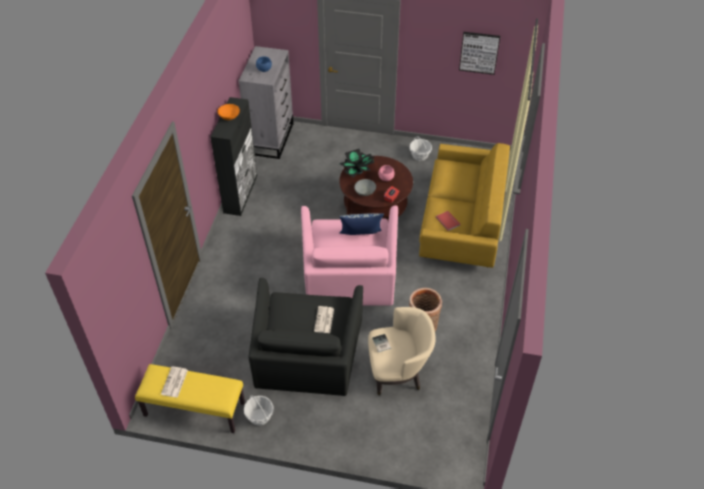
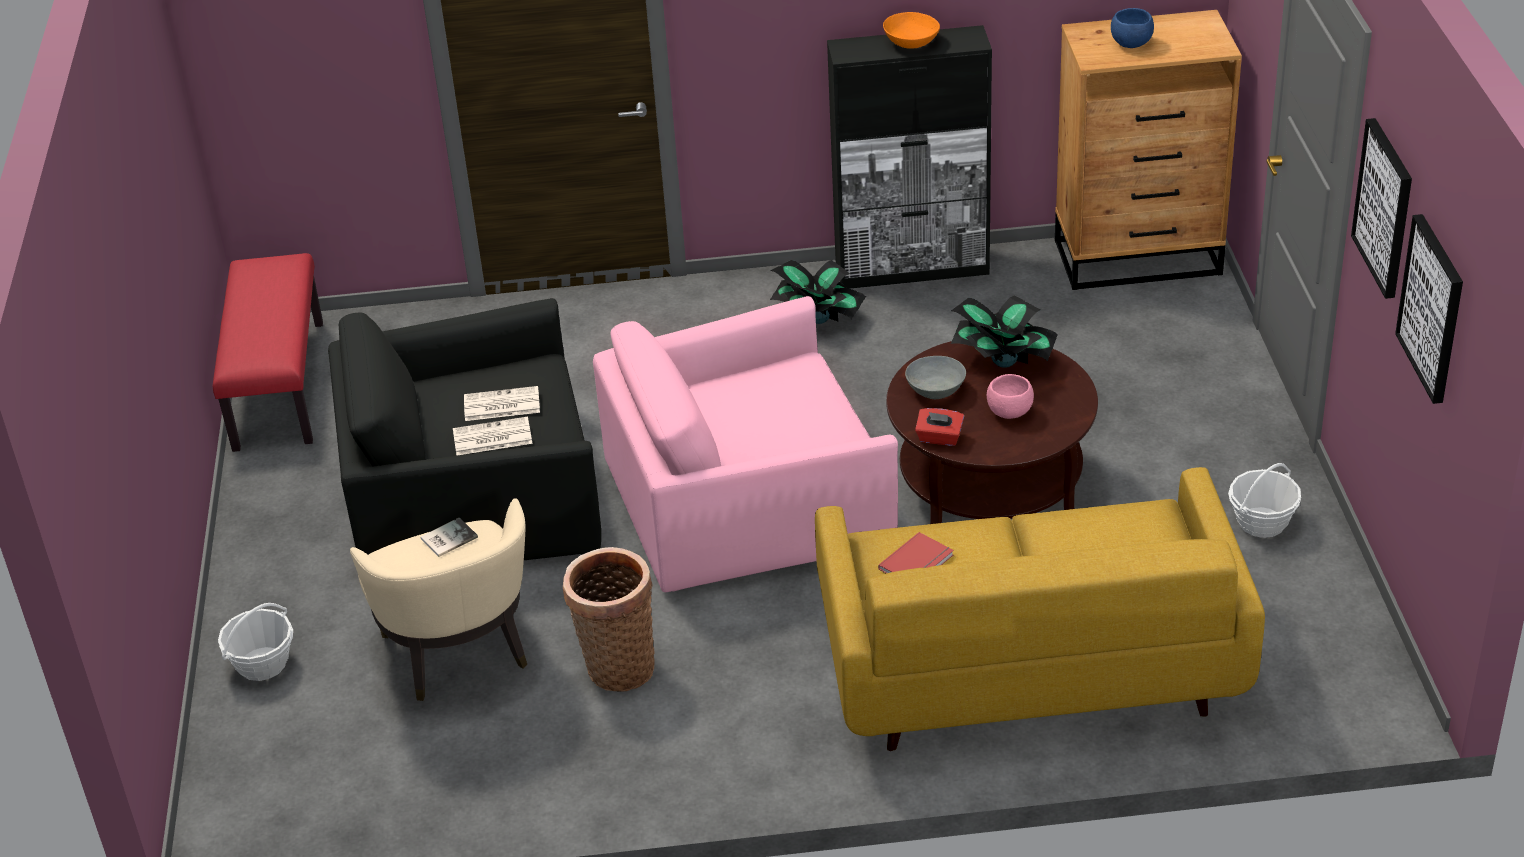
camera: 75 degrees right, 10 degrees down
yellow bench [135,364,245,433] -> red bench [213,253,323,452]
newspaper [161,366,188,398] -> newspaper moved to [464,386,540,421]
grey dresser [239,46,294,159] -> brown dresser [1055,10,1242,290]
basket [244,395,274,426] -> basket moved to [218,603,293,681]
pillow [339,213,384,235] -> none
none -> potted plant [770,260,866,324]
none -> picture [1351,118,1412,299]

